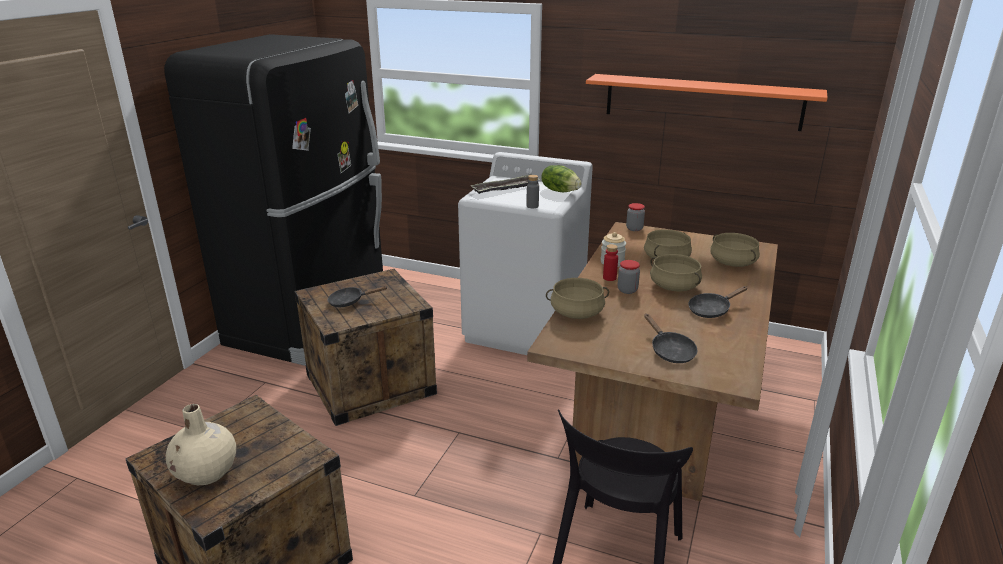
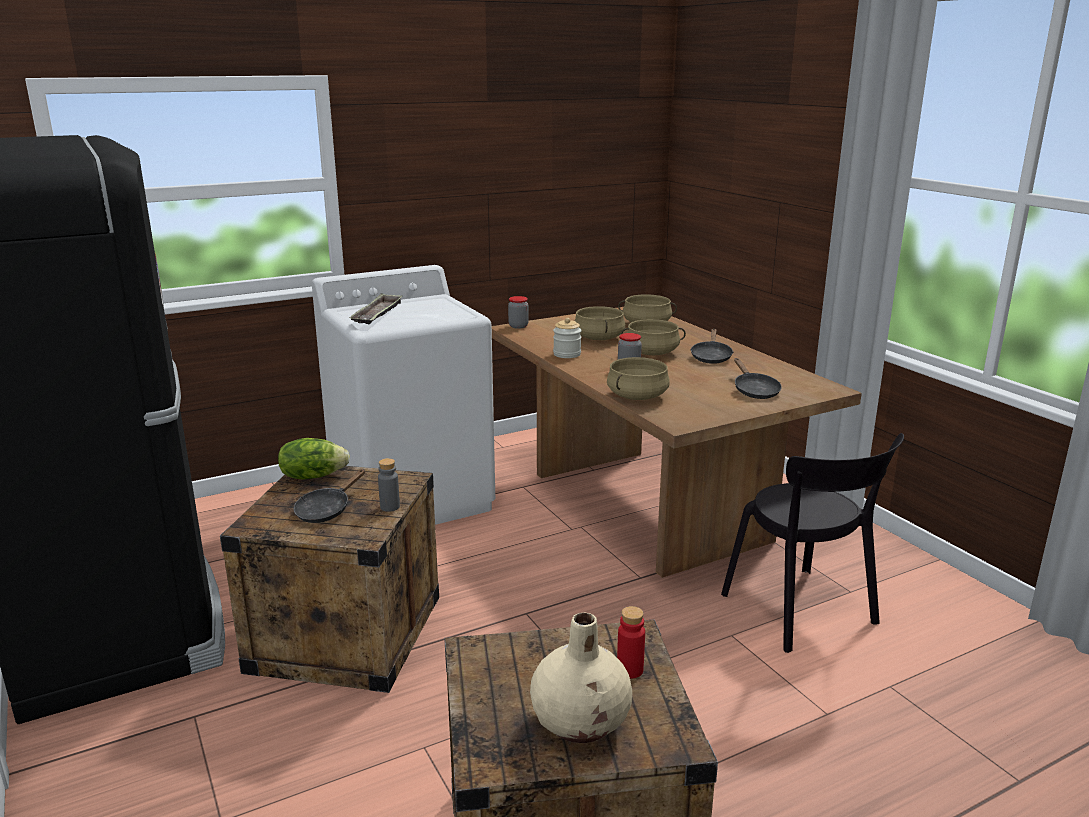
camera: 50 degrees left, 5 degrees down
grey bottle [526,175,539,208] -> grey bottle moved to [378,458,400,512]
lettuce [541,165,582,192] -> lettuce moved to [278,438,350,479]
orange shelf [586,74,828,131] -> none
red bottle [603,244,618,281] -> red bottle moved to [617,606,645,678]
black frying pan [644,314,698,363] -> black frying pan turned 60 degrees clockwise [734,358,782,399]

